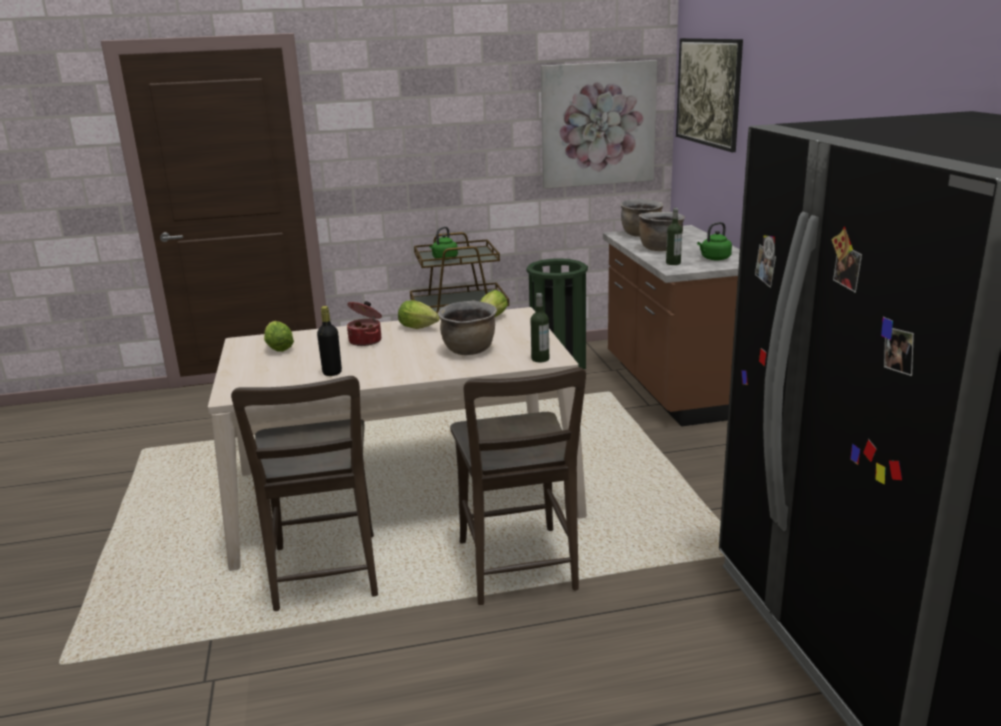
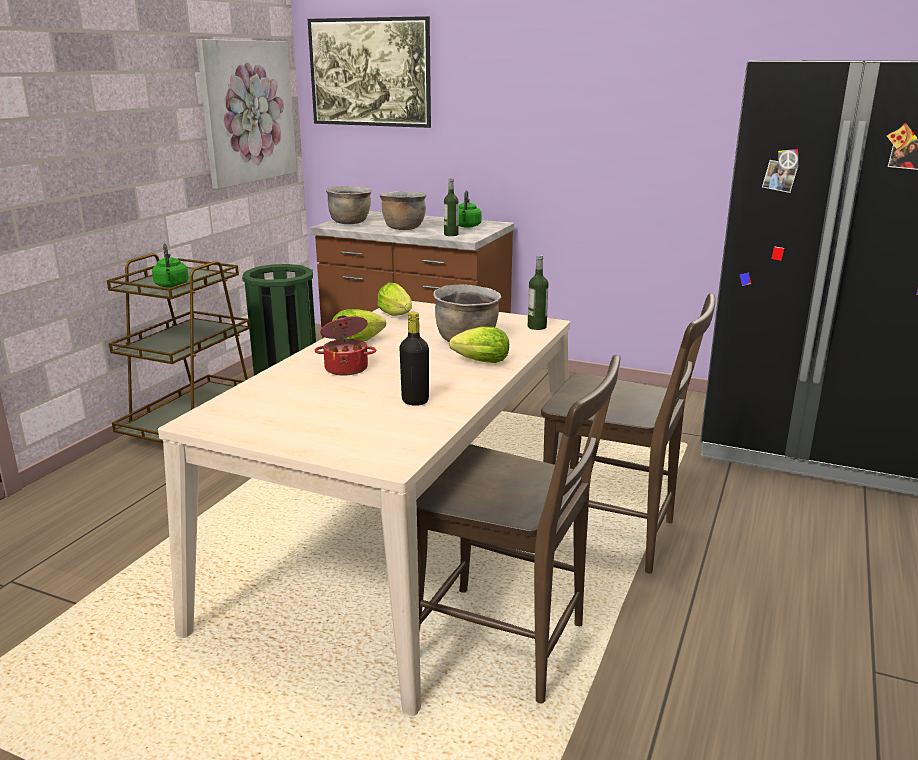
camera: 55 degrees left, 0 degrees up
lettuce [264,321,294,352] -> lettuce moved to [449,327,509,363]

